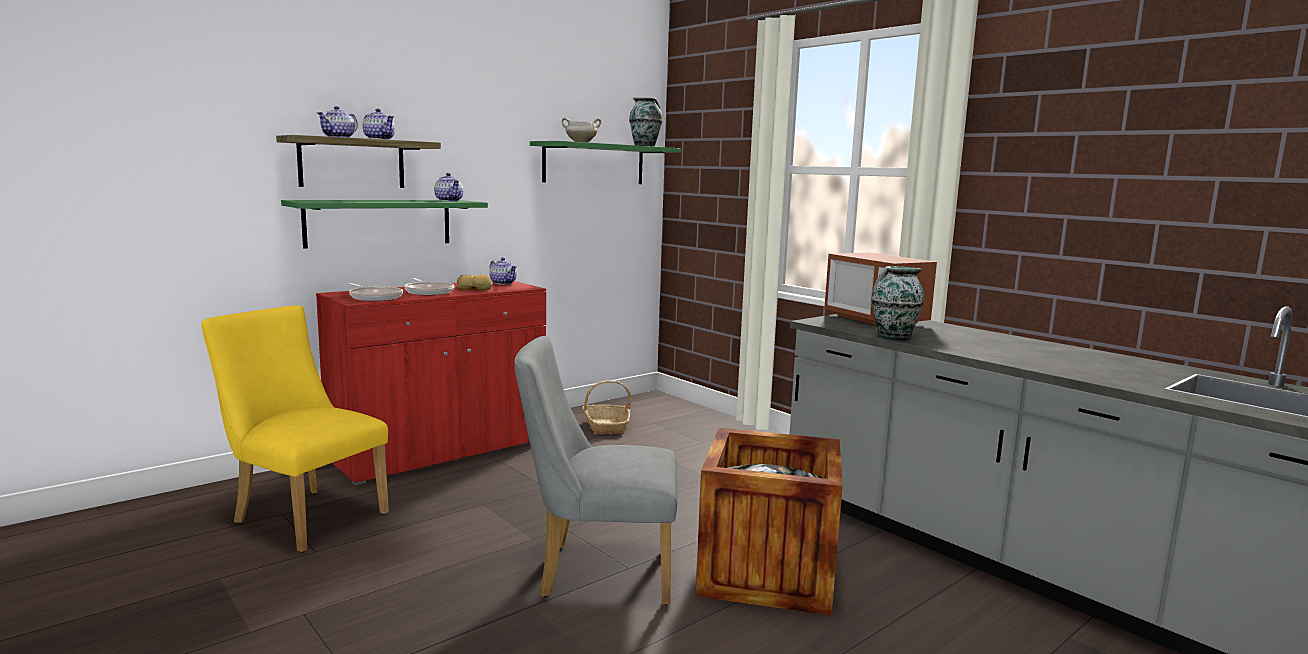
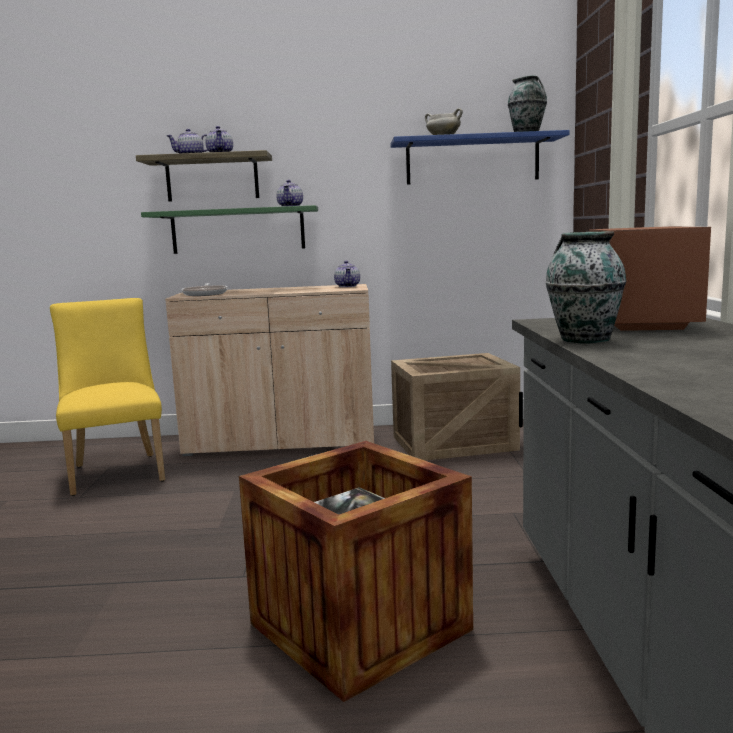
camera: 40 degrees right, 0 degrees up
red cabinet [316,281,546,485] -> beige cabinet [165,284,374,456]
frying pan [404,278,454,295] -> none
bread [456,275,493,290] -> none
grey chair [514,336,678,605] -> none
green shelf [530,141,681,184] -> blue shelf [391,130,570,185]
basket [582,380,631,434] -> crate [391,353,520,461]

